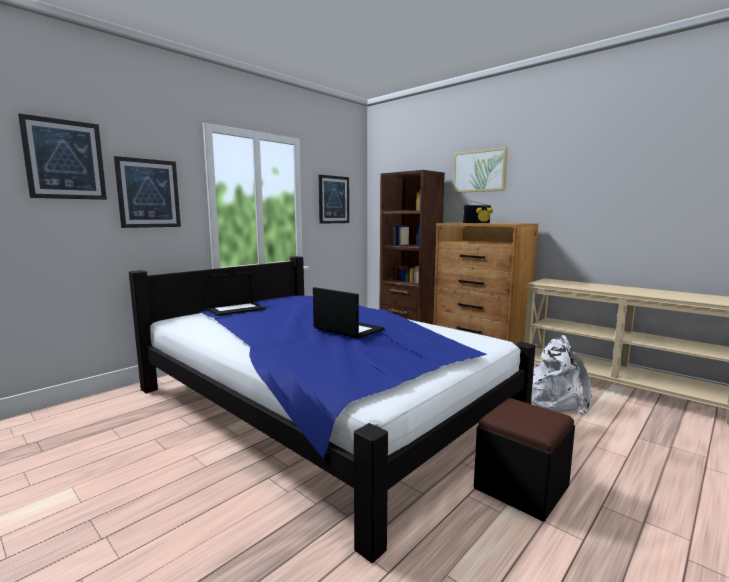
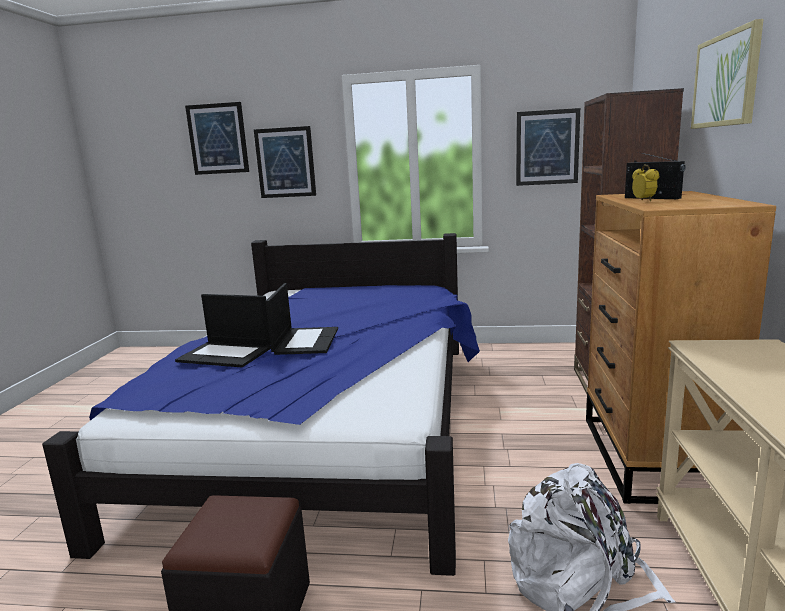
camera: 55 degrees right, 5 degrees up
laptop [205,272,265,316] -> laptop moved to [175,294,271,367]

